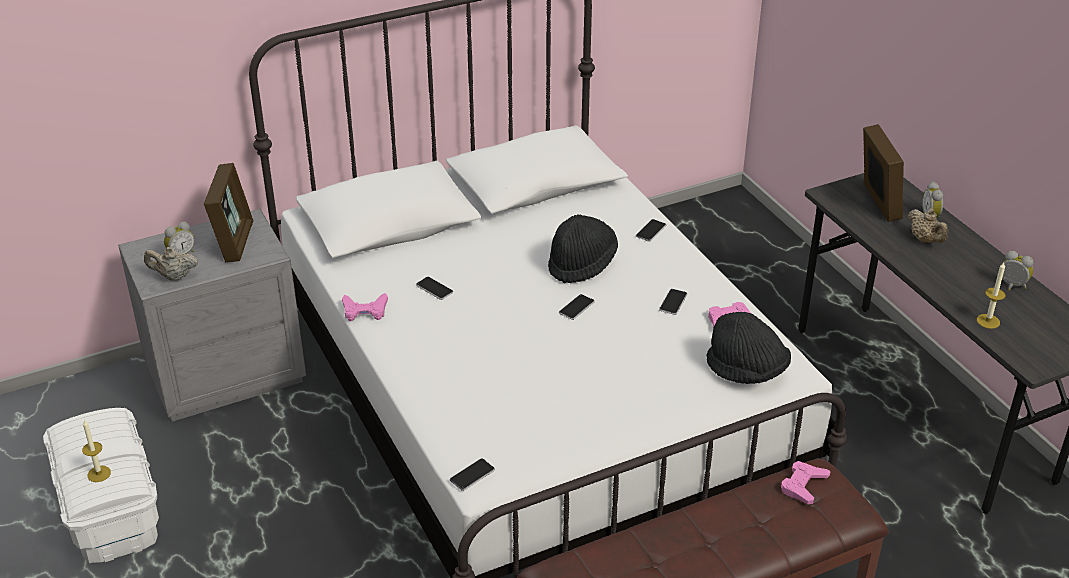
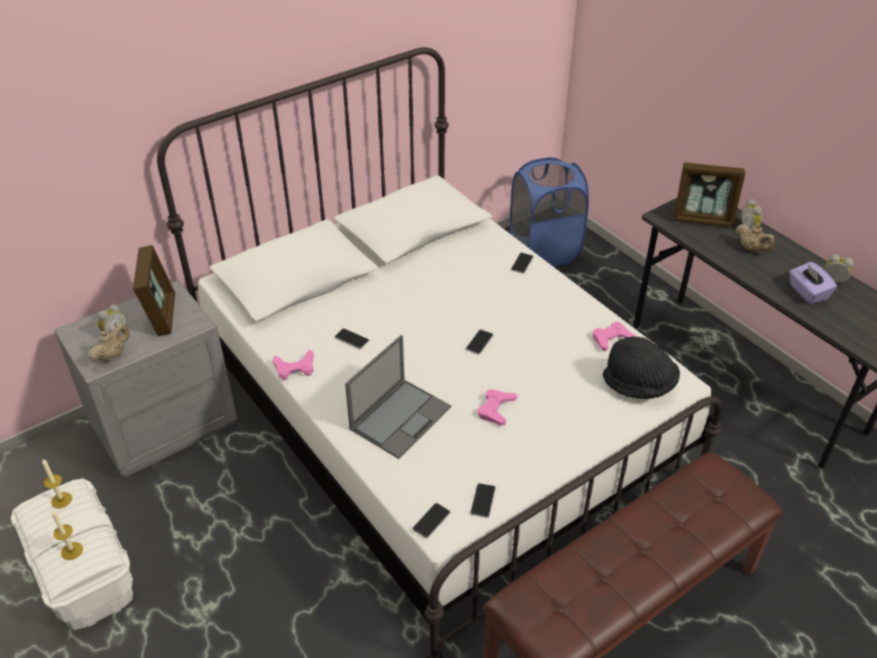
camera: 10 degrees left, 5 degrees up
beige teapot [144,247,198,281] -> beige teapot turned 135 degrees clockwise [88,324,129,363]
black hat [548,215,618,283] -> none
phone [659,289,687,315] -> phone moved to [470,483,496,518]
pink game controller [781,461,831,504] -> pink game controller moved to [478,389,517,425]
picture frame [863,124,904,222] -> picture frame turned 120 degrees clockwise [674,162,745,227]
candle [977,262,1006,329] -> candle moved to [42,458,72,508]
none -> laptop [345,335,451,459]
none -> blue laundry basket [509,157,589,268]
none -> purple tissue box [790,261,837,304]

